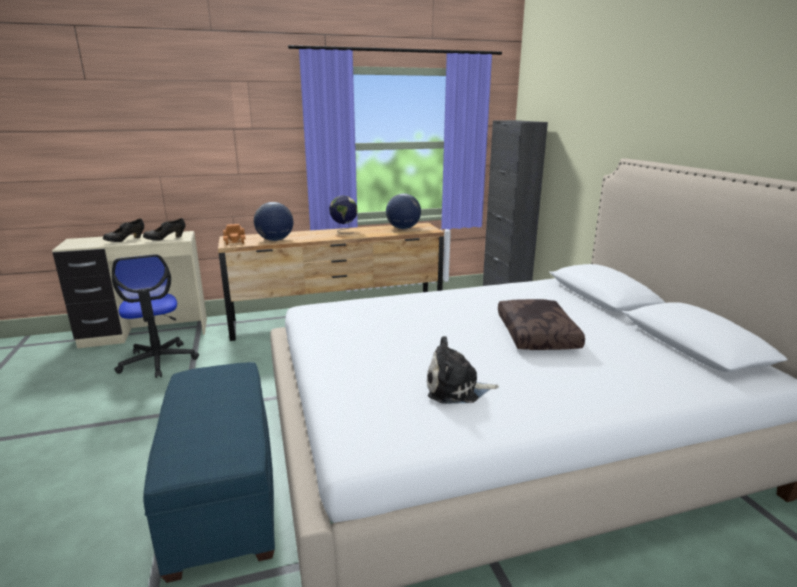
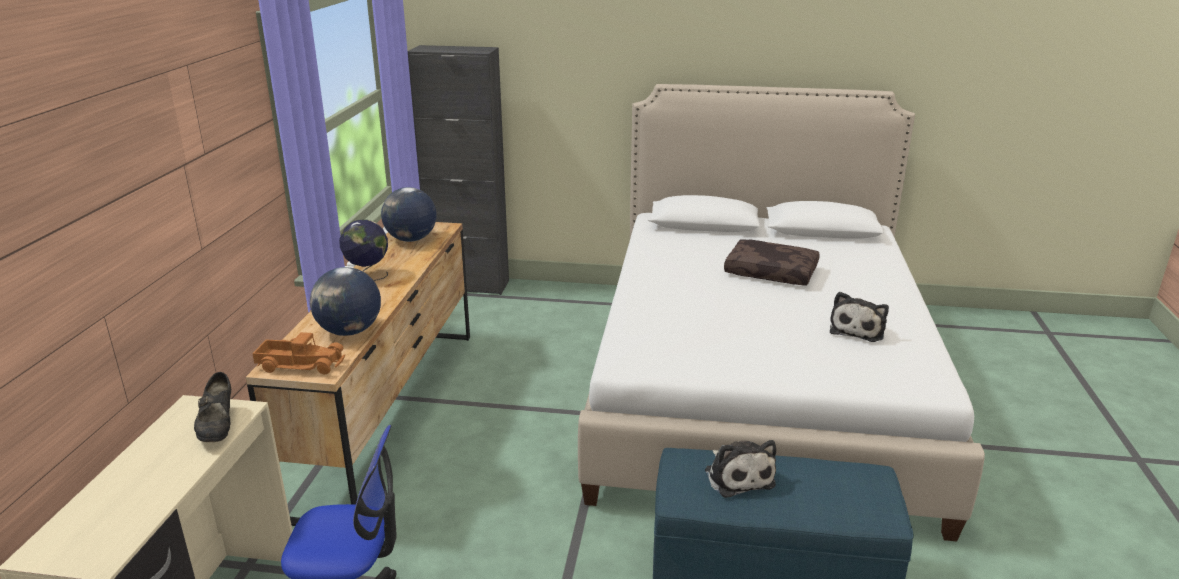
camera: 65 degrees left, 5 degrees up
black shoe [103,218,144,242] -> none
none -> plush toy [705,440,776,498]

